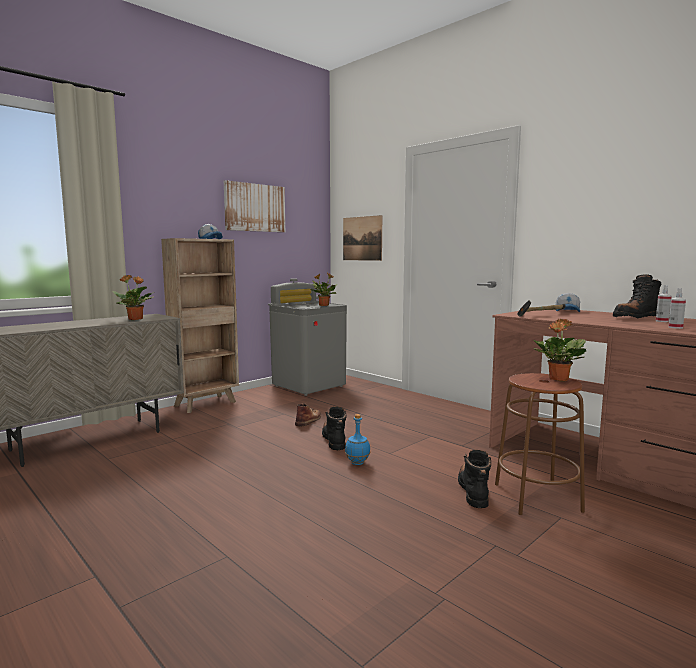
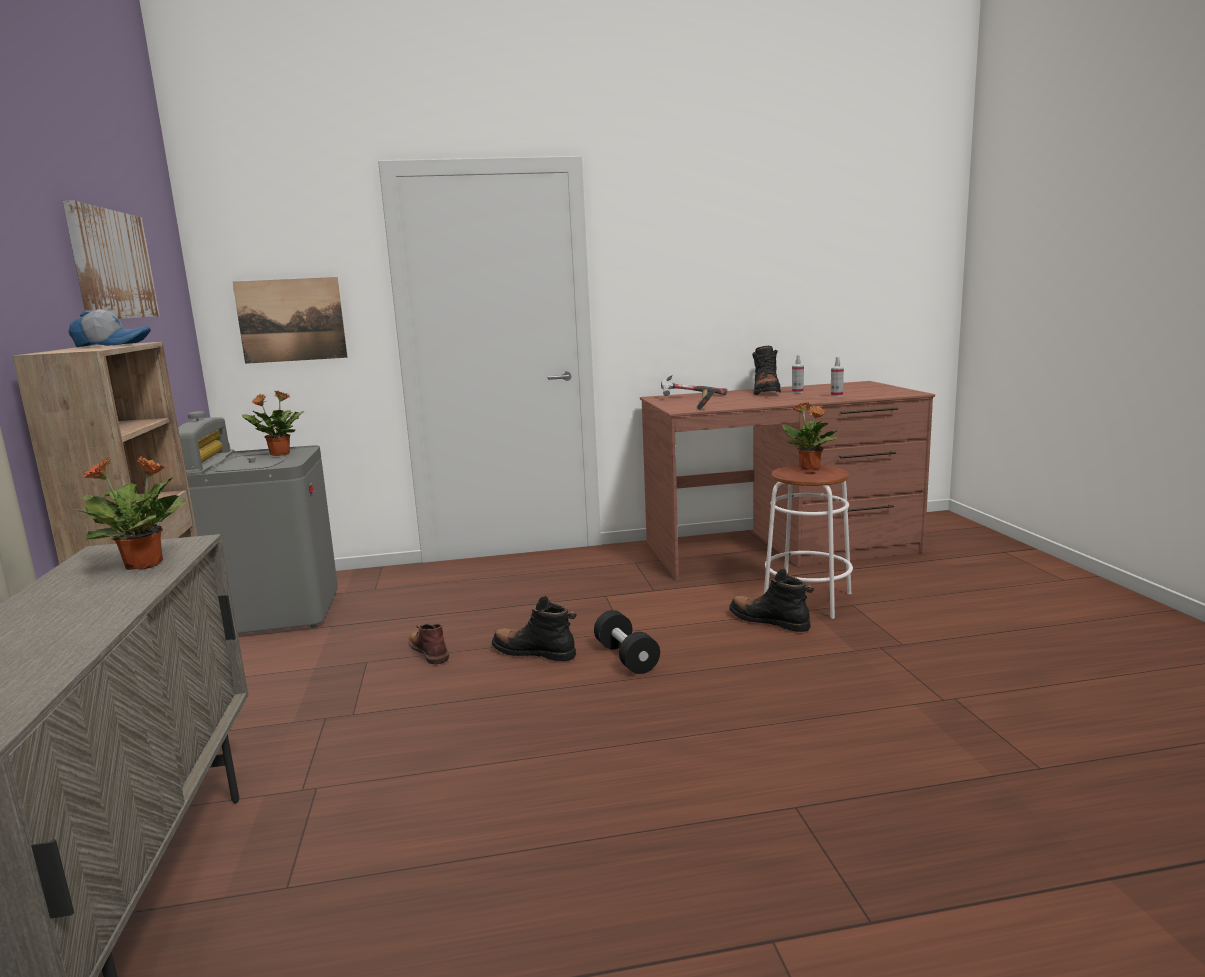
camera: 55 degrees left, 5 degrees up
blue bottle [345,414,370,465] -> black dumbbell [594,610,660,674]
brown stool [495,373,585,515] -> white stool [764,465,853,619]
cap [556,293,580,312] -> hammer [661,375,727,396]

